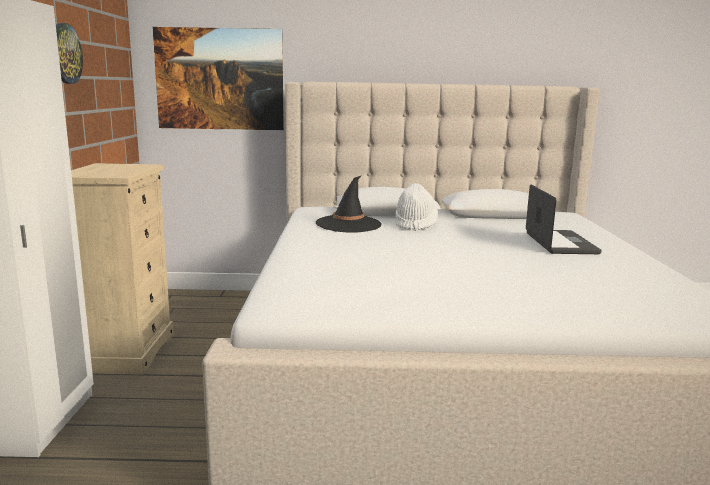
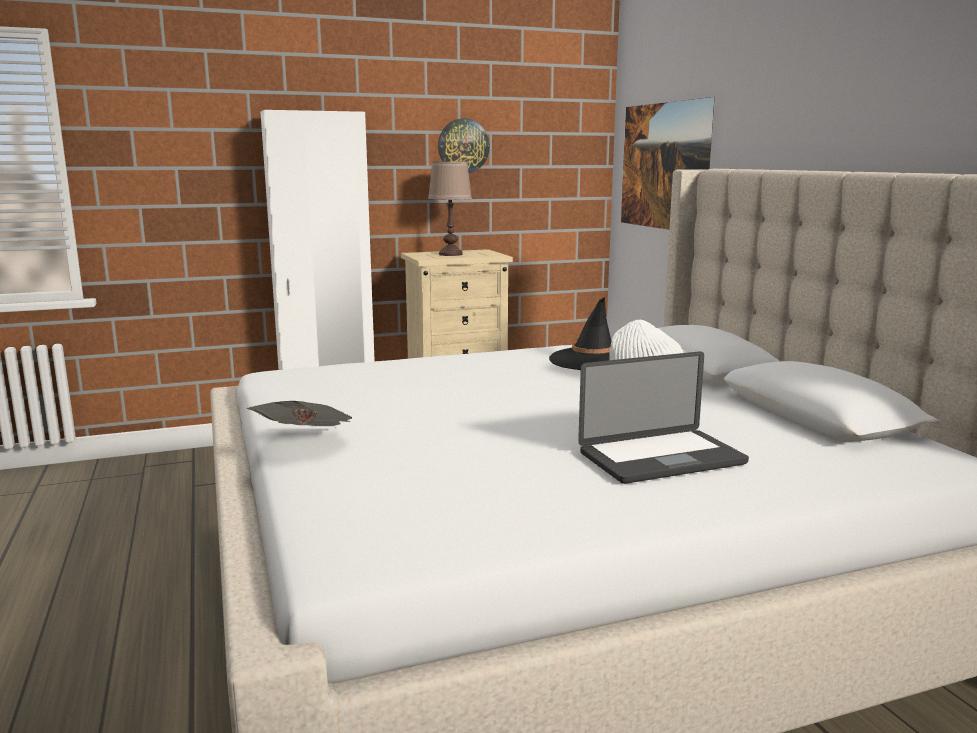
camera: 70 degrees right, 0 degrees up
none -> newspaper [247,401,352,426]
none -> brown table lamp [428,162,472,256]

